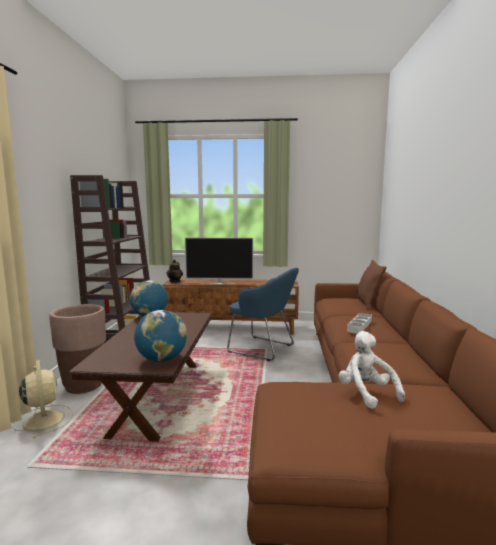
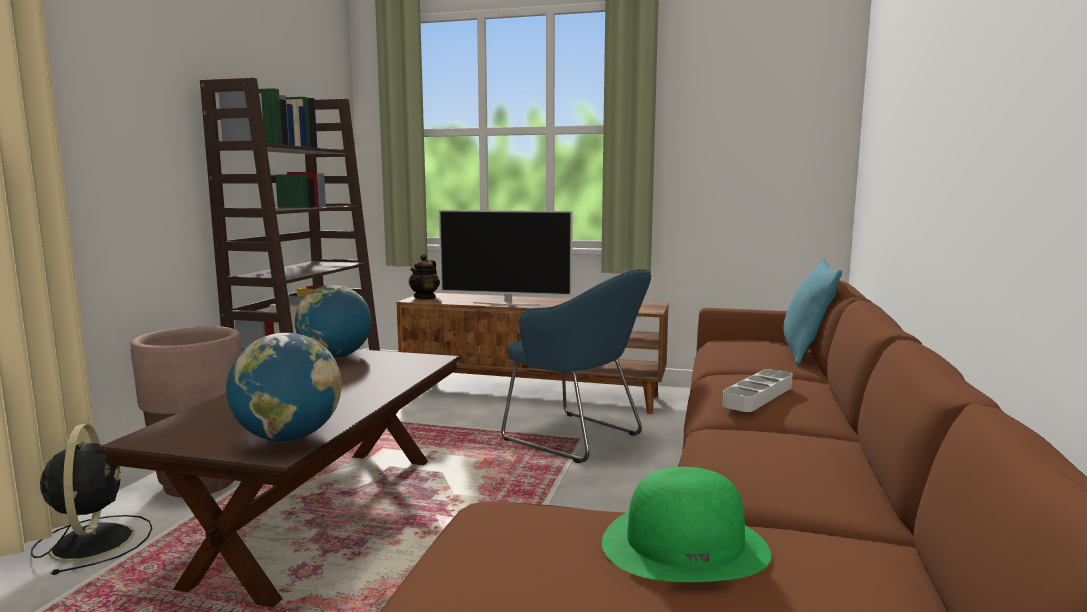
camera: 10 degrees right, 0 degrees up
beige fan [12,360,73,438] -> black fan [31,424,152,575]
white plush toy [339,331,405,409] -> green hat [602,467,771,582]
brown pillow [356,260,386,310] -> turquoise pillow [783,259,842,365]

